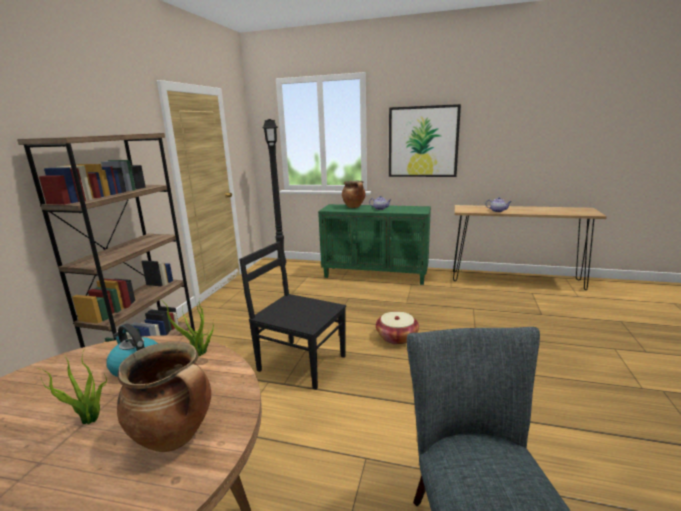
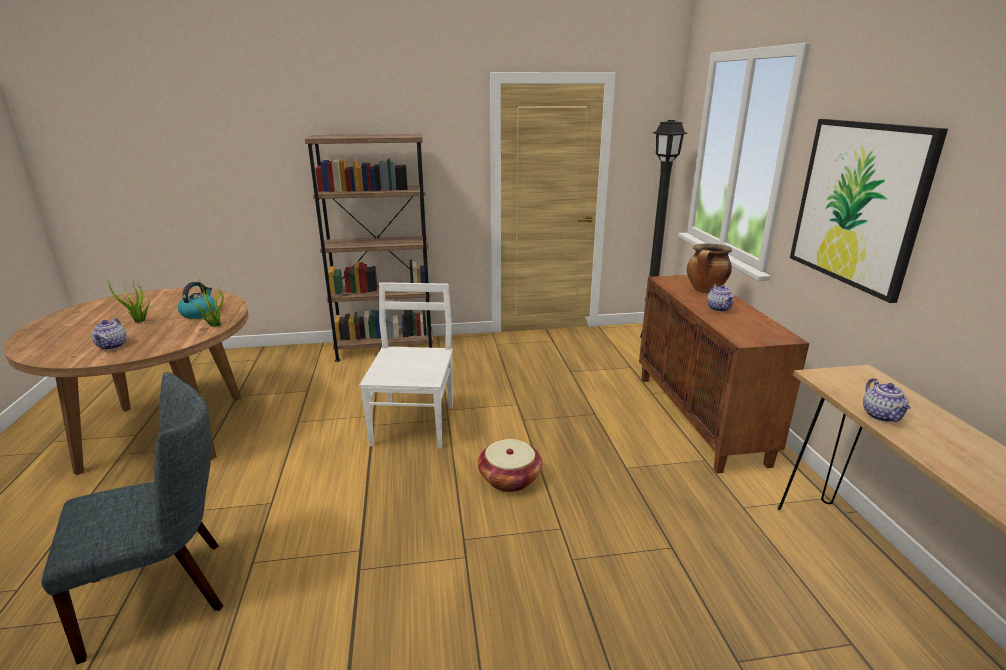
camera: 65 degrees right, 5 degrees up
cooking pot [117,341,211,452] -> teapot [92,318,127,350]
black chair [239,242,346,390] -> white chair [359,282,453,449]
green cabinet [318,204,431,285] -> brown cabinet [639,275,810,473]

